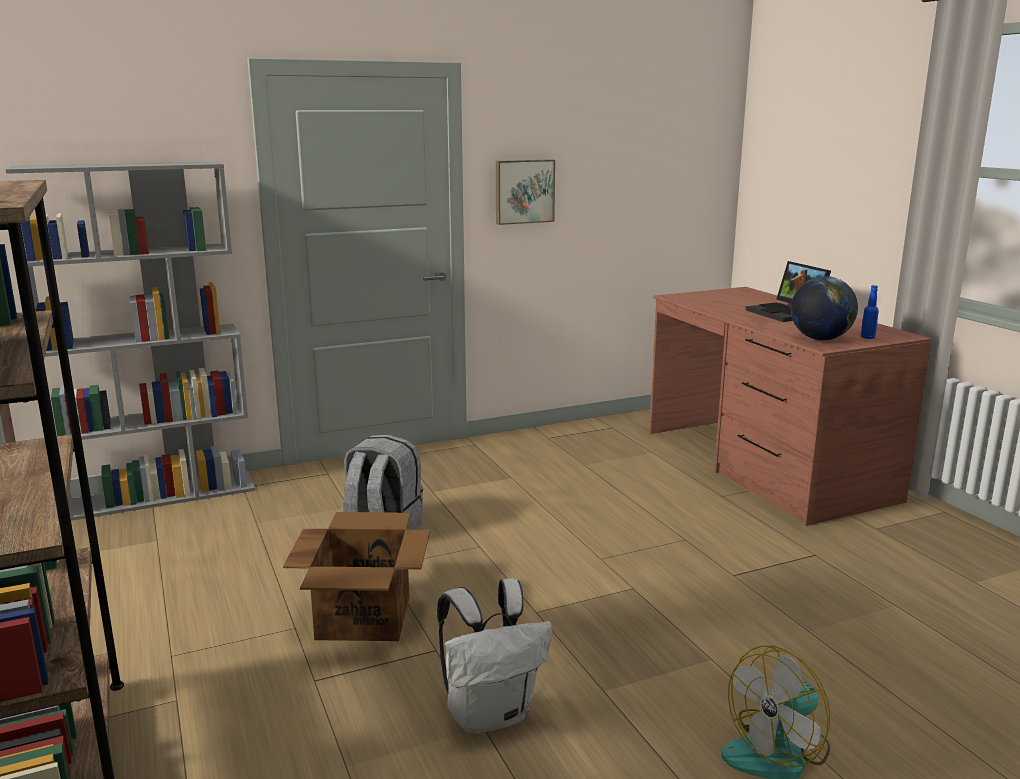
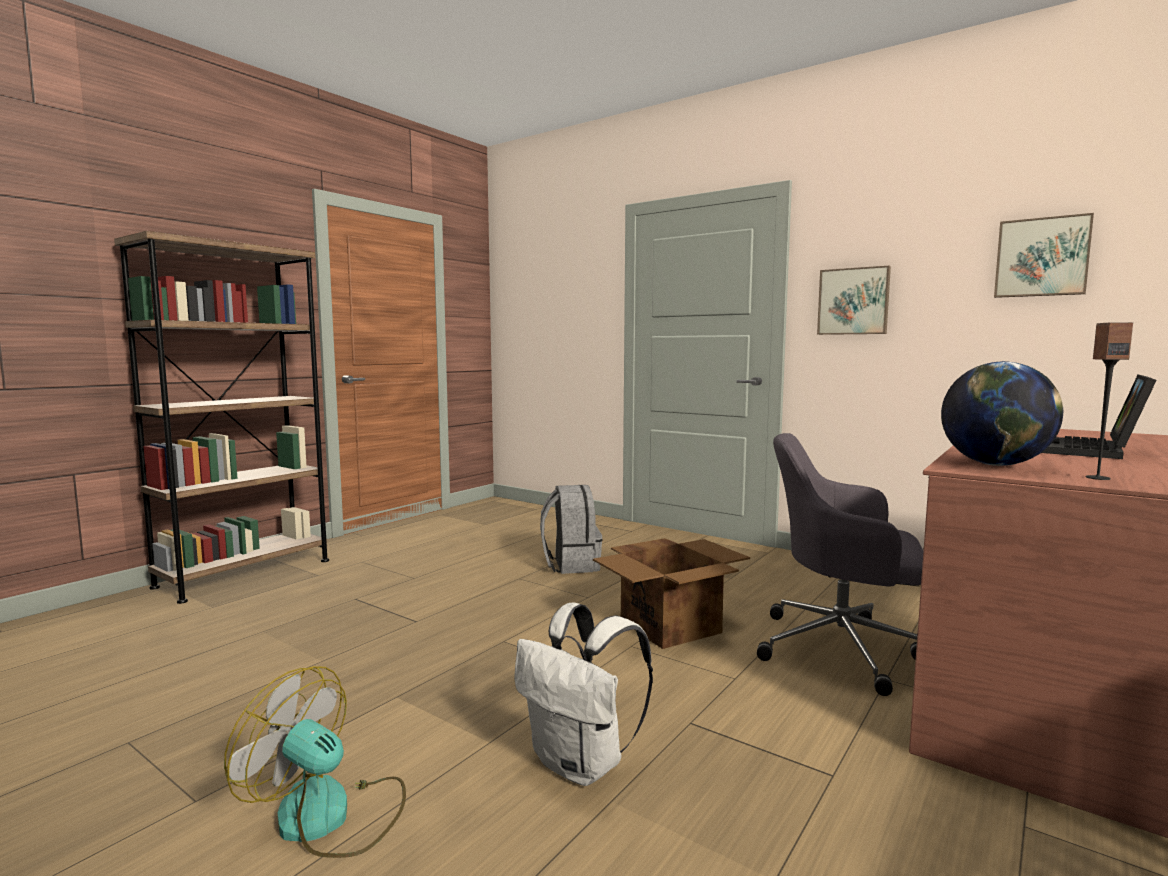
camera: 60 degrees right, 10 degrees down
grey bookcase [5,161,255,521] -> none
cardboard box [283,512,430,641] -> cardboard box moved to [593,538,750,649]
white backpack [437,578,553,734] -> white backpack moved to [514,602,653,786]
blue bottle [861,285,879,339] -> speaker [1085,322,1133,480]
none -> grey office chair [757,433,923,696]
none -> picture [994,213,1094,298]

